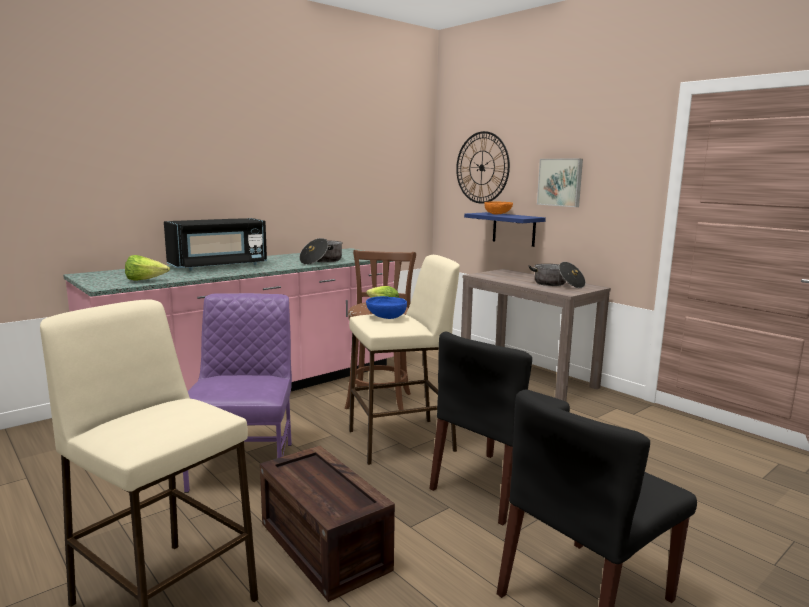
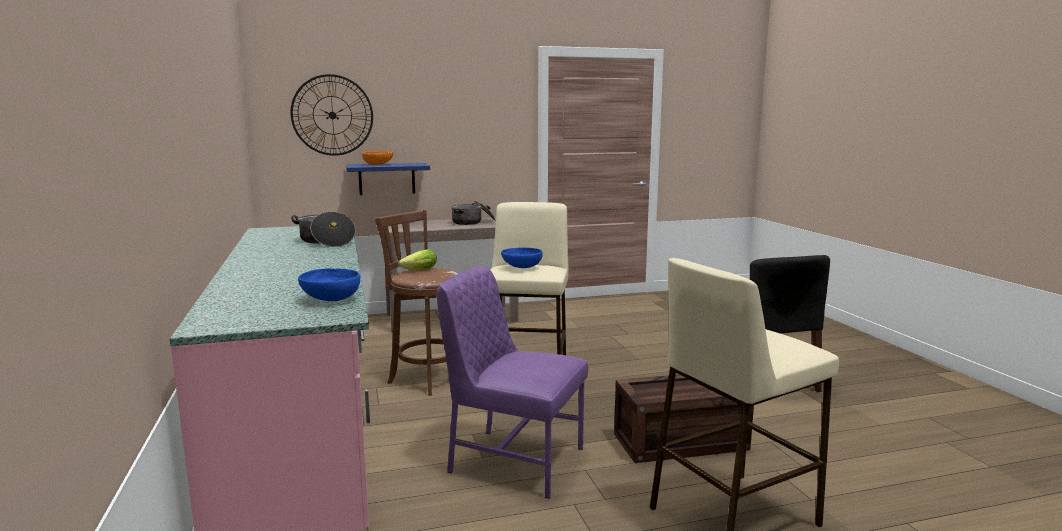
camera: 65 degrees left, 0 degrees up
lettuce [125,255,170,281] -> blue bowl [298,268,360,301]
black microwave [164,218,267,270] -> none
black chair [429,331,570,525] -> none
picture [537,159,583,207] -> none

